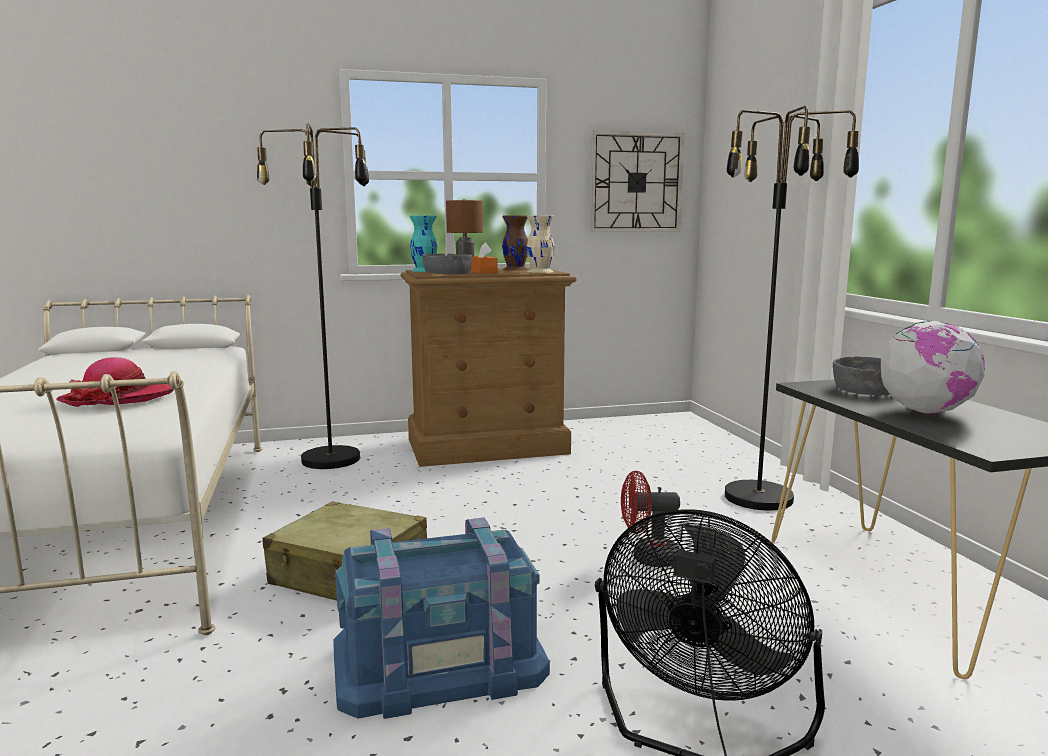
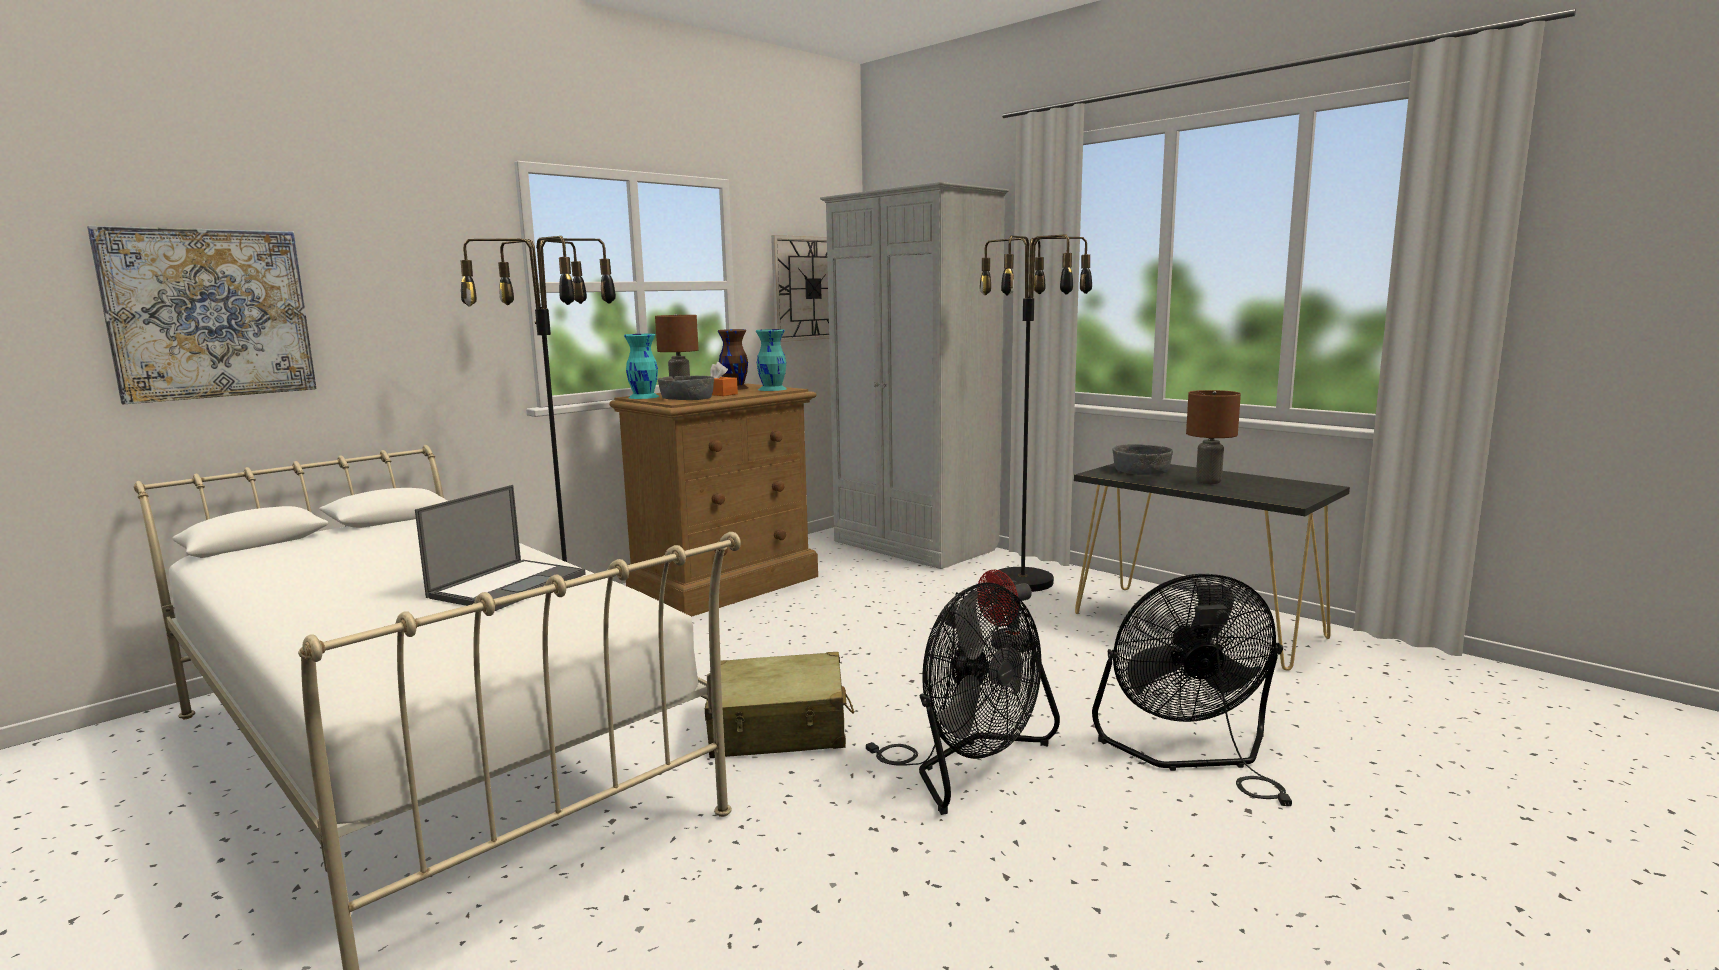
camera: 30 degrees left, 0 degrees up
hat [56,357,174,407] -> laptop [415,485,586,611]
blue storage box [334,518,550,719] -> black fan [866,582,1060,815]
beige vase [527,215,554,273] -> turquoise vase [756,329,787,391]
globe [881,321,985,413] -> brown table lamp [1186,390,1241,484]
none -> picture [87,225,317,404]
none -> white wardrobe [820,182,1009,569]

